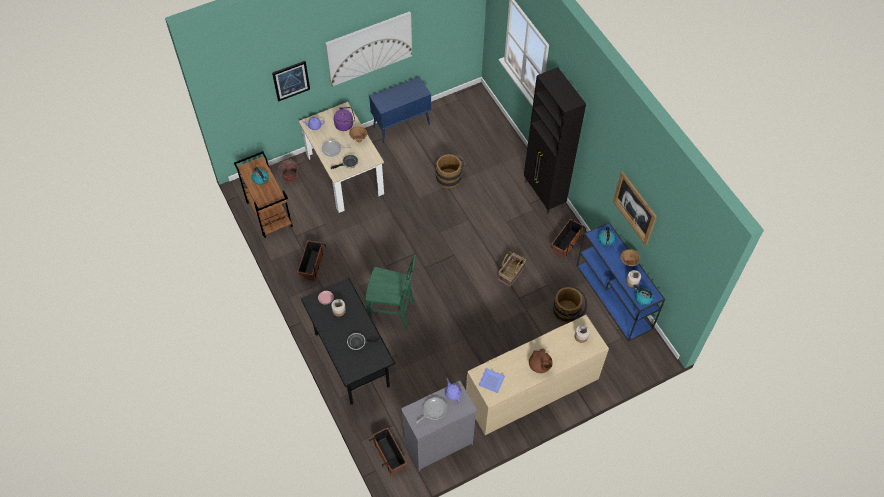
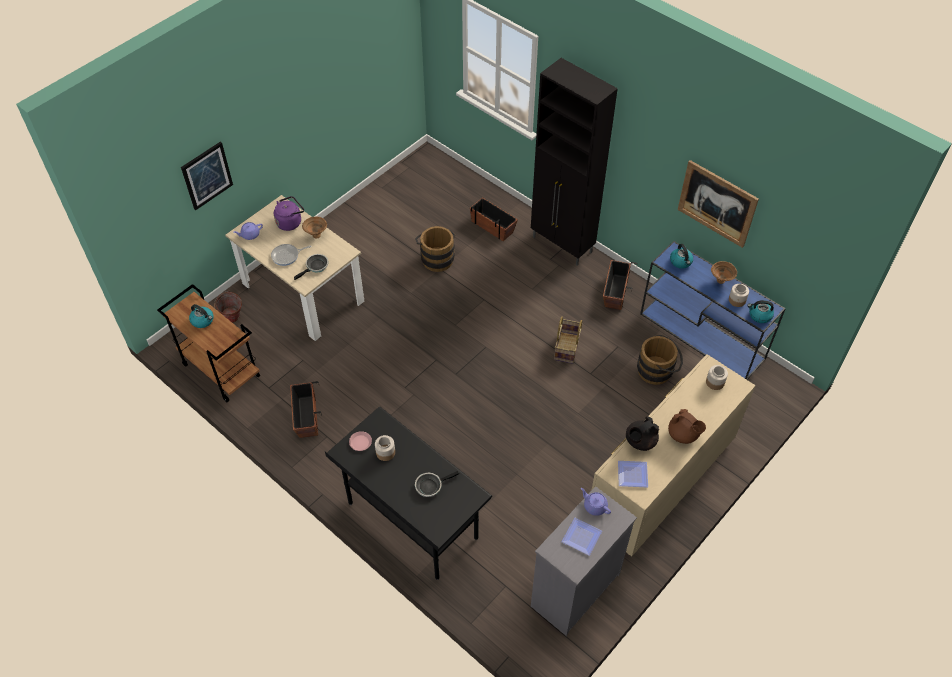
camera: 20 degrees left, 5 degrees down
picture [325,11,412,87] -> none
green chair [365,255,416,329] -> none
blue cabinet [369,77,431,143] -> none
planter [369,427,407,475] -> planter moved to [470,197,518,241]
frying pan [416,397,447,423] -> plate [561,518,602,556]
none -> black teapot [626,417,659,451]

